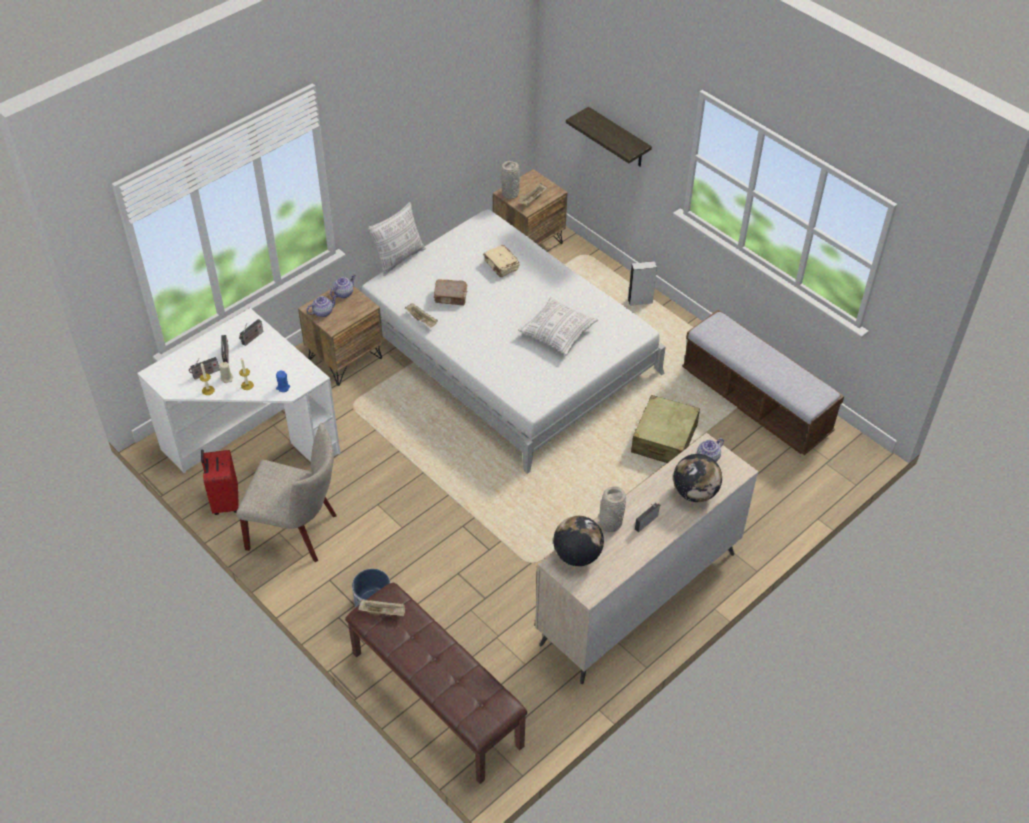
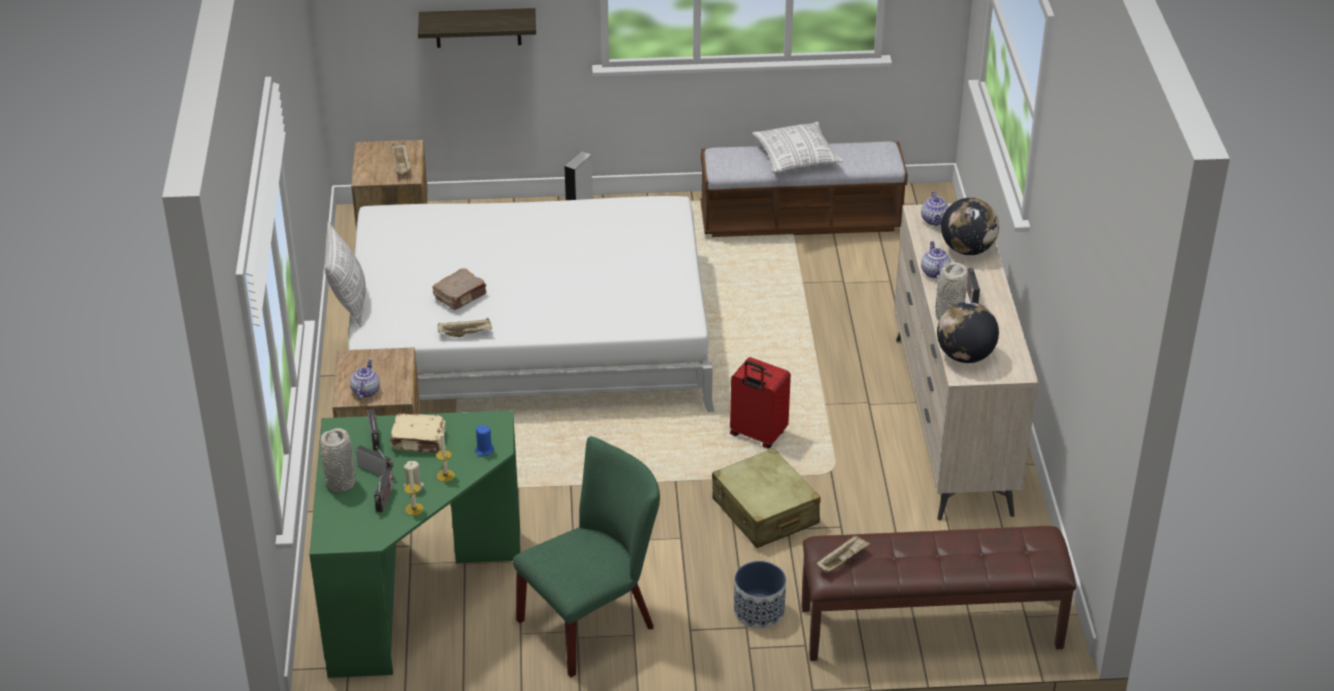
camera: 50 degrees left, 10 degrees down
white desk [137,308,341,473] -> green desk [309,410,520,678]
red suitcase [201,450,239,515] -> red suitcase moved to [730,357,791,448]
beige chair [236,423,337,562] -> green chair [513,436,660,677]
teapot [330,275,356,298] -> teapot moved to [921,241,951,279]
beige book [483,245,520,277] -> beige book moved to [390,413,445,453]
grey vase [501,161,520,199] -> grey vase moved to [320,428,355,492]
pillow [518,297,598,355] -> pillow moved to [752,122,843,173]
beige suitcase [631,395,700,463] -> beige suitcase moved to [712,448,820,548]

